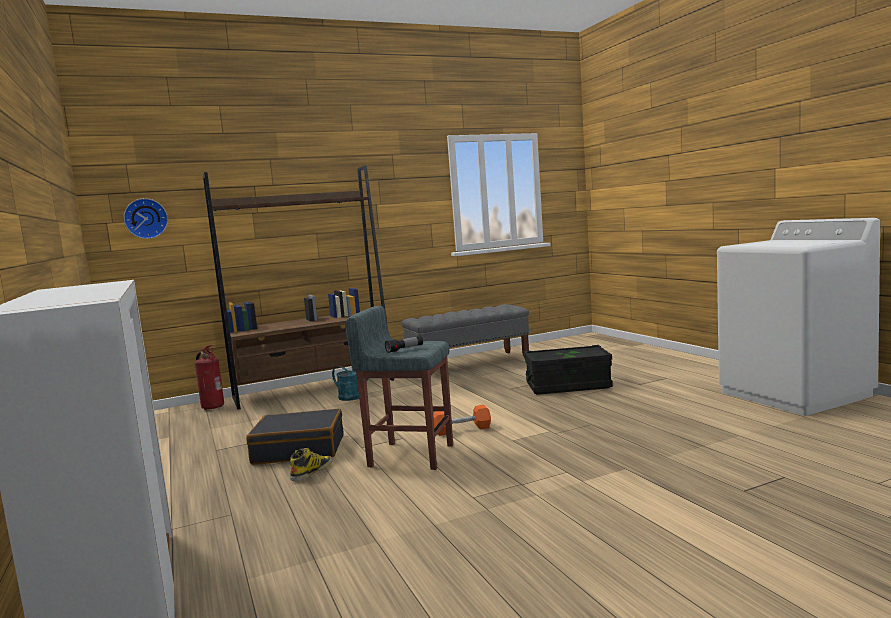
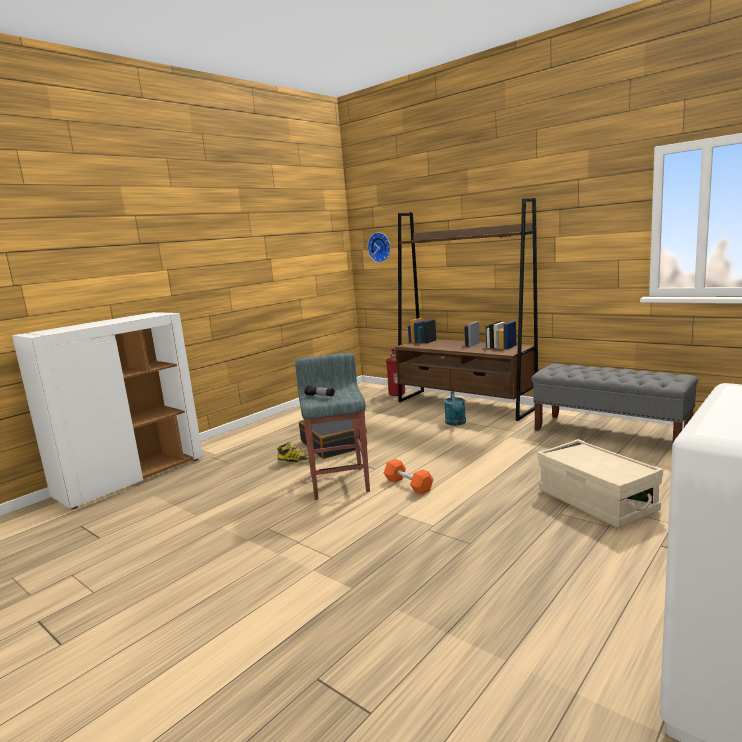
camera: 65 degrees right, 5 degrees up
black storage box [524,345,613,395] -> beige storage box [537,439,663,528]

